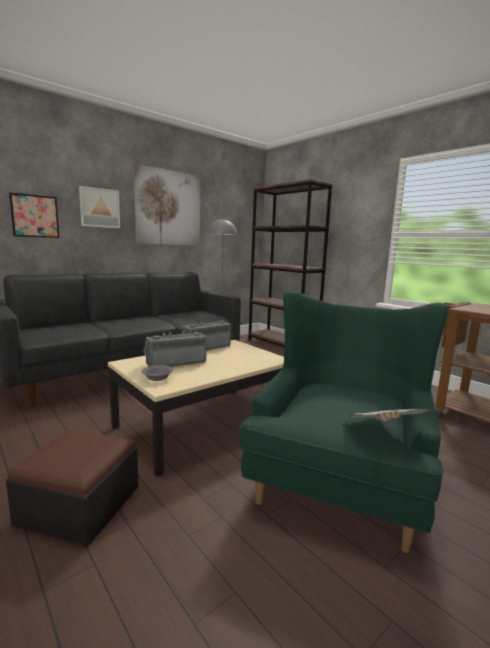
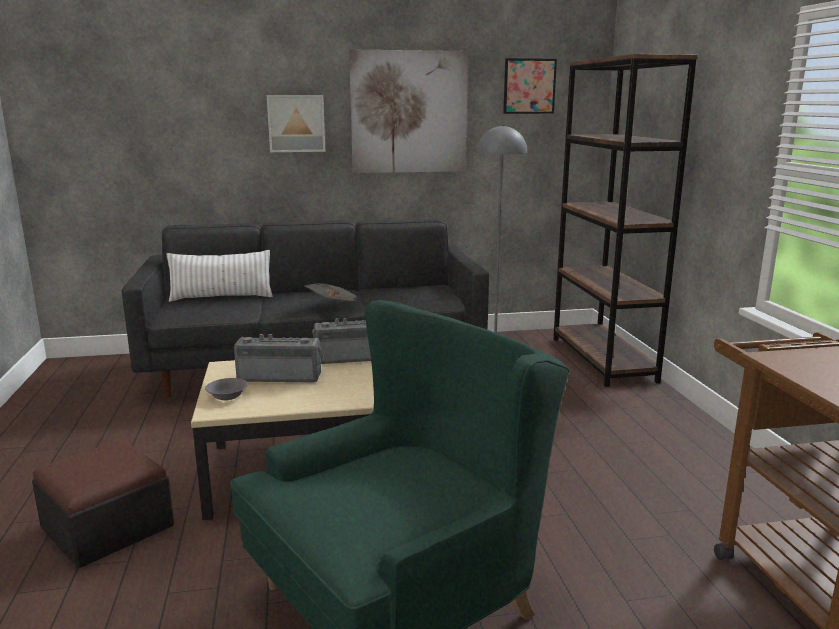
camera: 30 degrees right, 5 degrees up
picture [9,192,60,238] -> picture moved to [503,58,557,114]
newspaper [344,409,429,422] -> newspaper moved to [304,283,358,301]
none -> white pillow [167,250,273,302]

